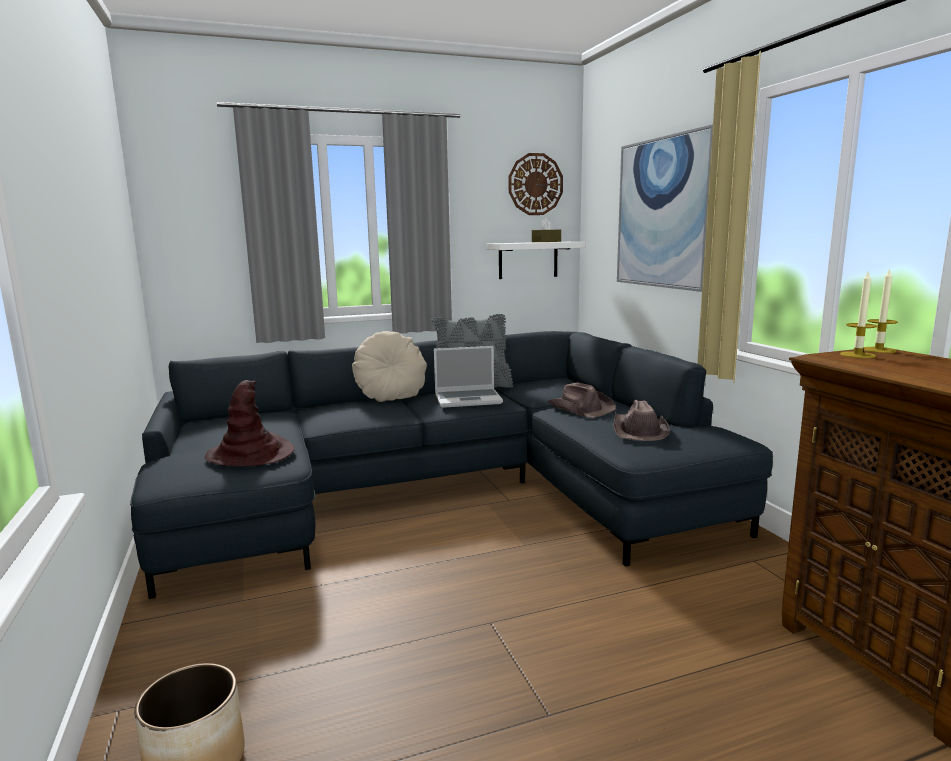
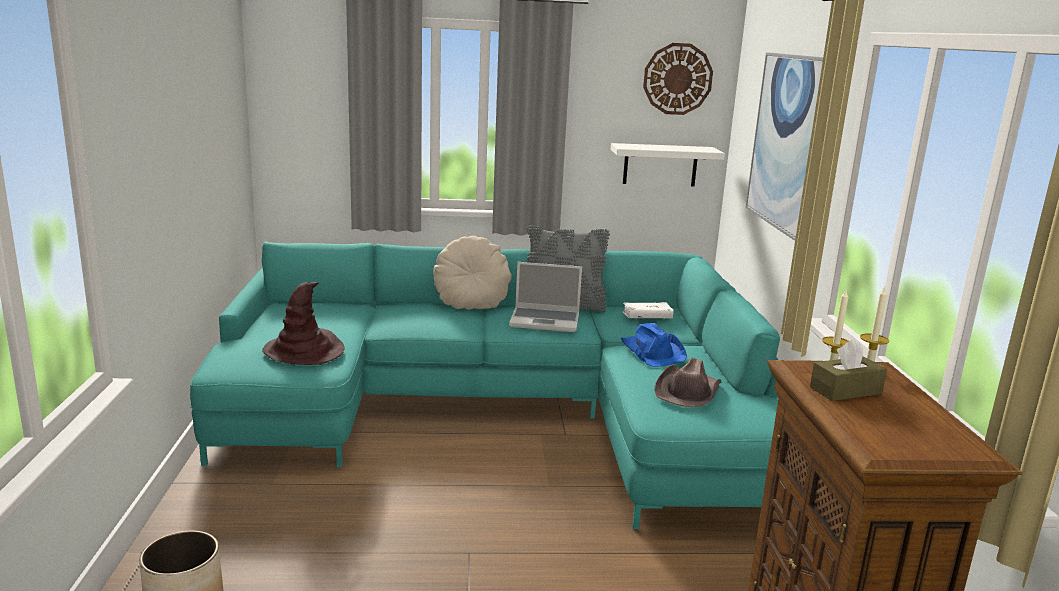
camera: 15 degrees right, 5 degrees up
grey sofa [130,331,773,599] -> turquoise sofa [190,242,780,529]
brown tissue box [532,218,561,242] -> brown tissue box moved to [810,339,887,401]
brown hat [548,383,616,418] -> blue hat [621,323,687,367]
none -> white book [622,302,673,319]

